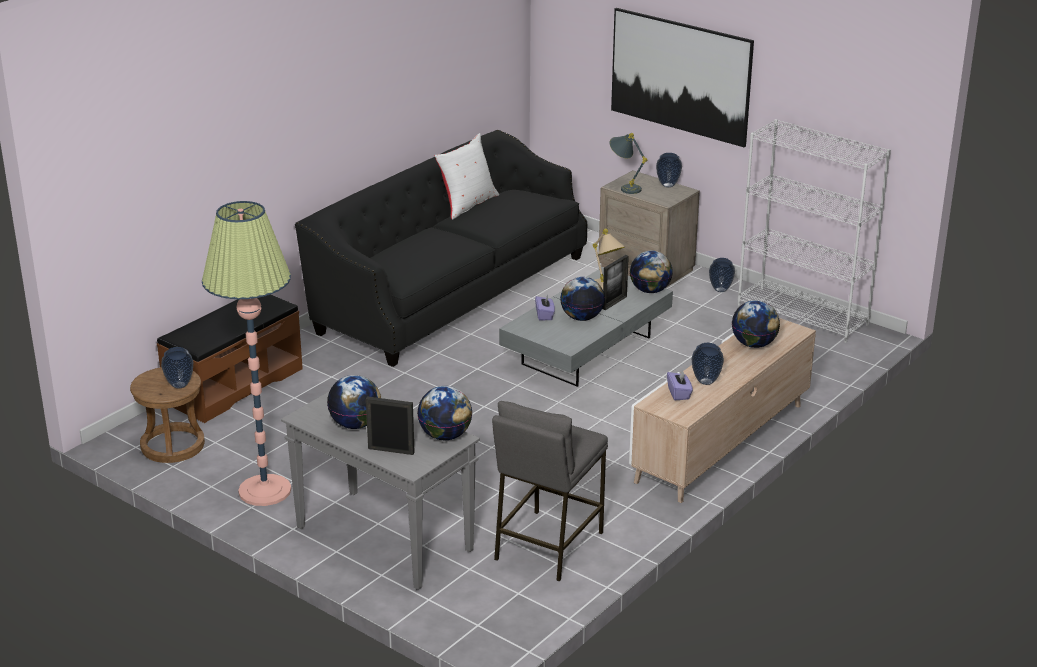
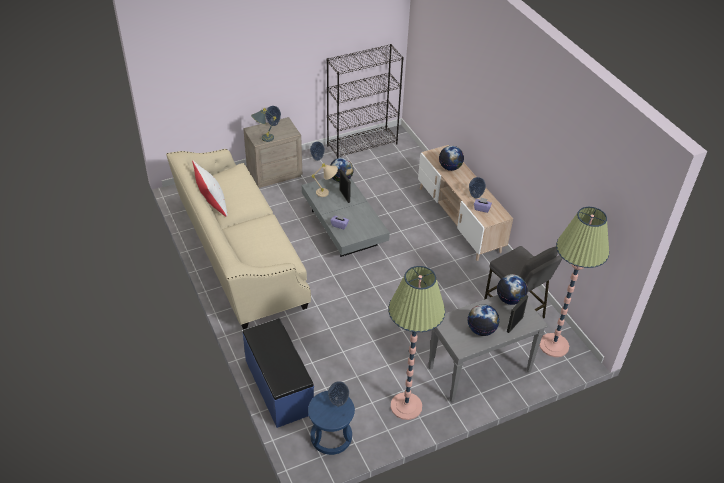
camera: 65 degrees left, 15 degrees up
brown stool [130,367,205,463] -> blue stool [308,390,355,455]
brown bench [157,294,303,423] -> blue bench [243,318,314,428]
black sofa [295,130,587,367] -> beige sofa [166,149,311,329]
globe [560,277,605,321] -> none
picture [611,8,754,147] -> none
white bookcase [738,119,891,343] -> black bookcase [327,44,404,158]
none -> floor lamp [539,207,609,357]

